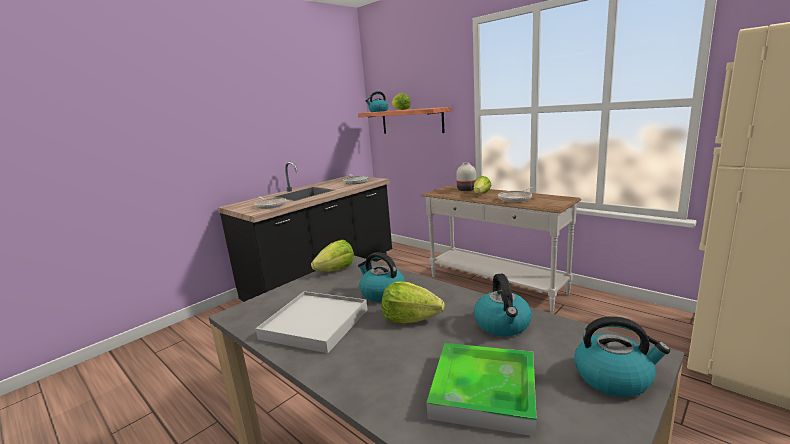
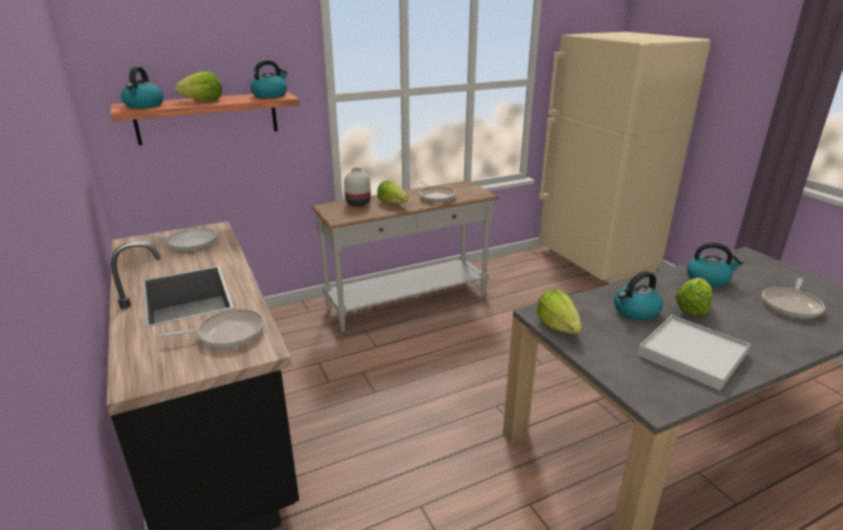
camera: 70 degrees left, 10 degrees up
tray [427,343,537,436] -> frying pan [762,278,825,318]
kettle [574,316,670,397] -> kettle moved to [251,60,287,98]

